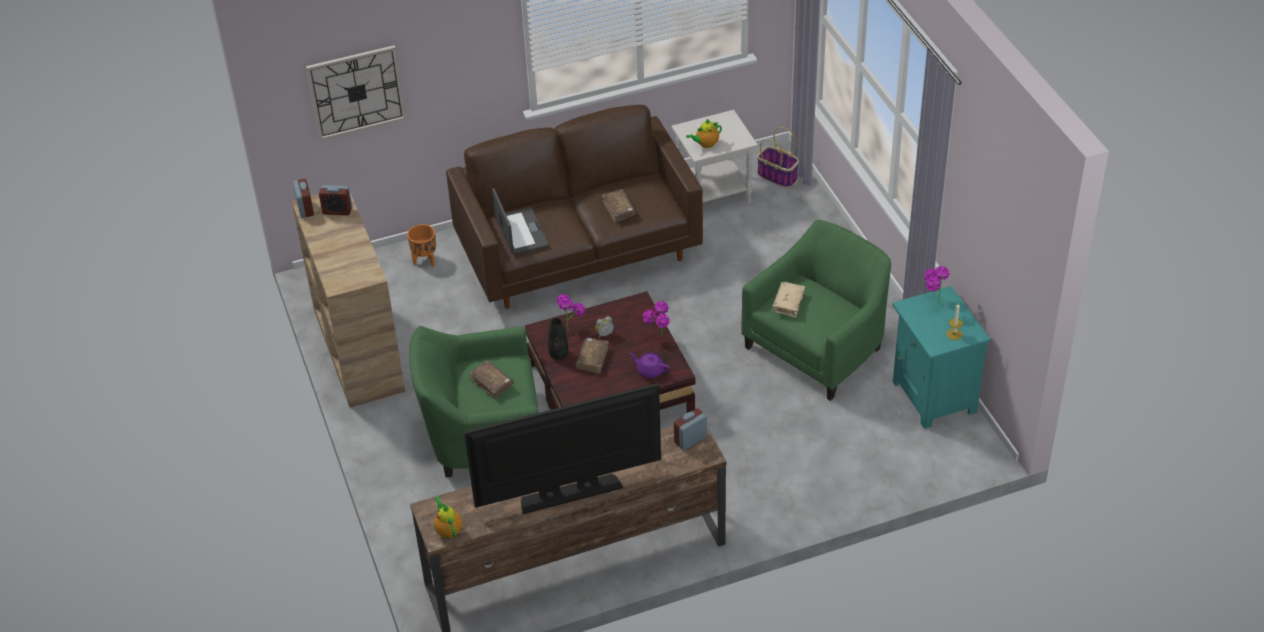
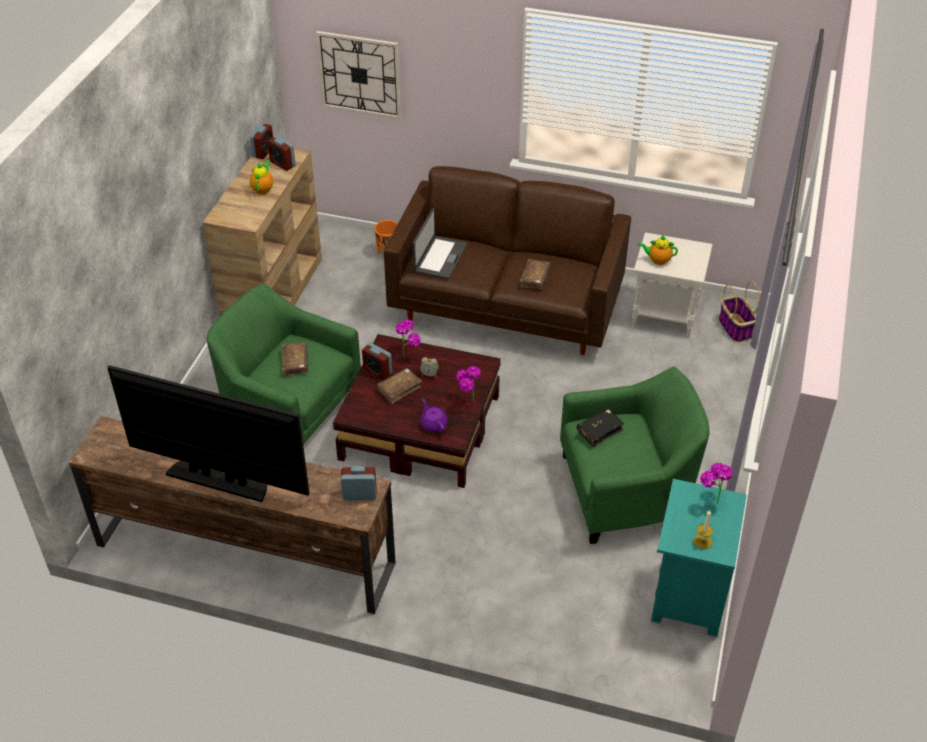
camera: 35 degrees right, 0 degrees up
teapot [434,496,462,538] -> teapot moved to [250,161,273,195]
black vase [548,318,569,360] -> alarm clock [362,343,392,380]
beige book [772,282,805,318] -> black book [577,408,624,447]

